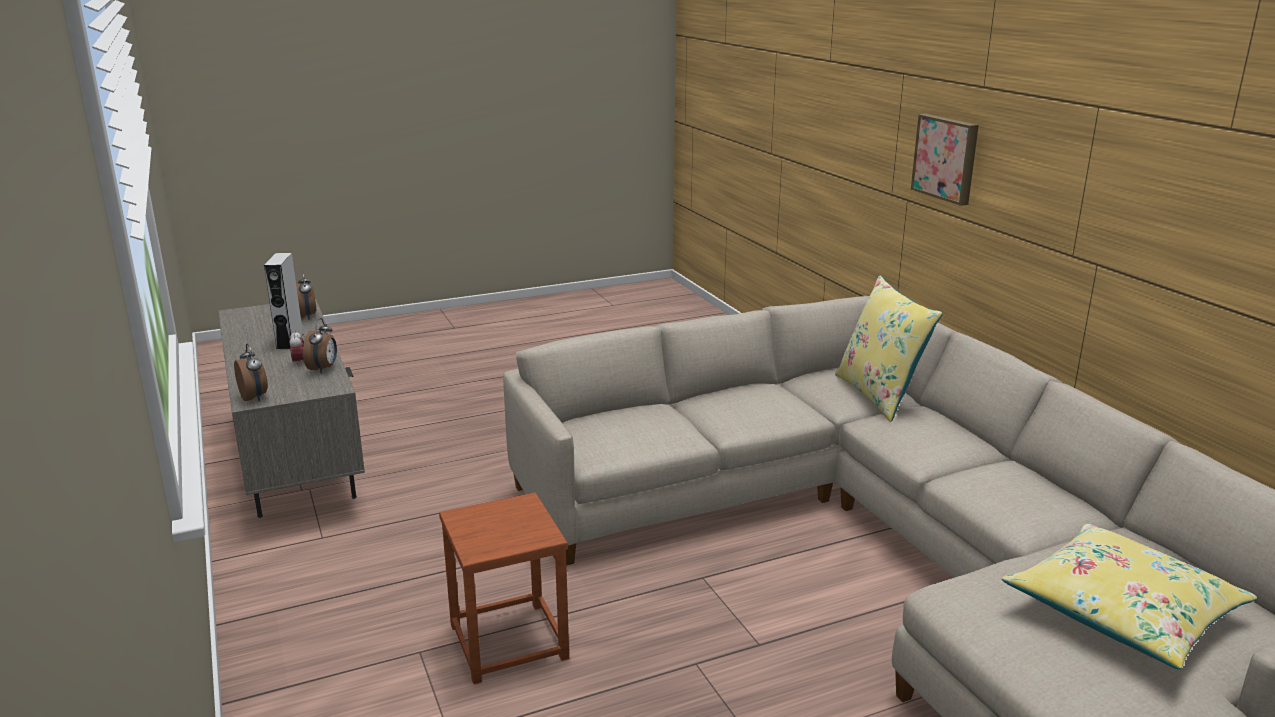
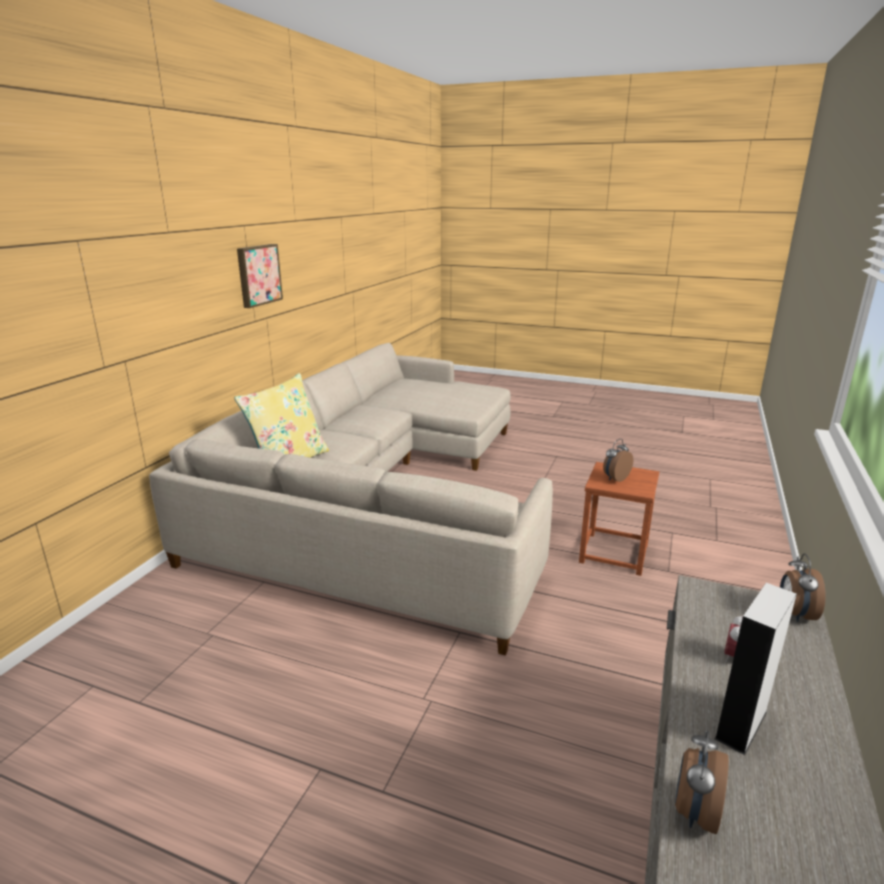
camera: 135 degrees left, 0 degrees up
alarm clock [303,318,337,373] -> alarm clock moved to [603,439,633,482]
picture [911,114,979,206] -> picture moved to [237,244,283,308]
yellow pillow [1002,524,1257,669] -> none

